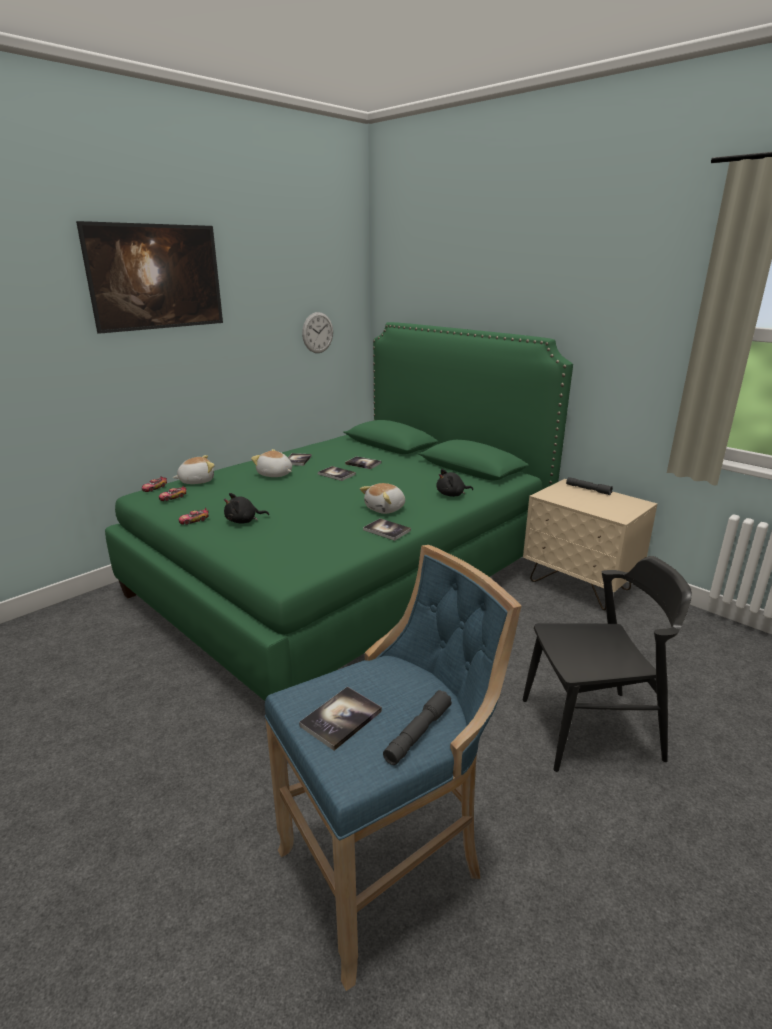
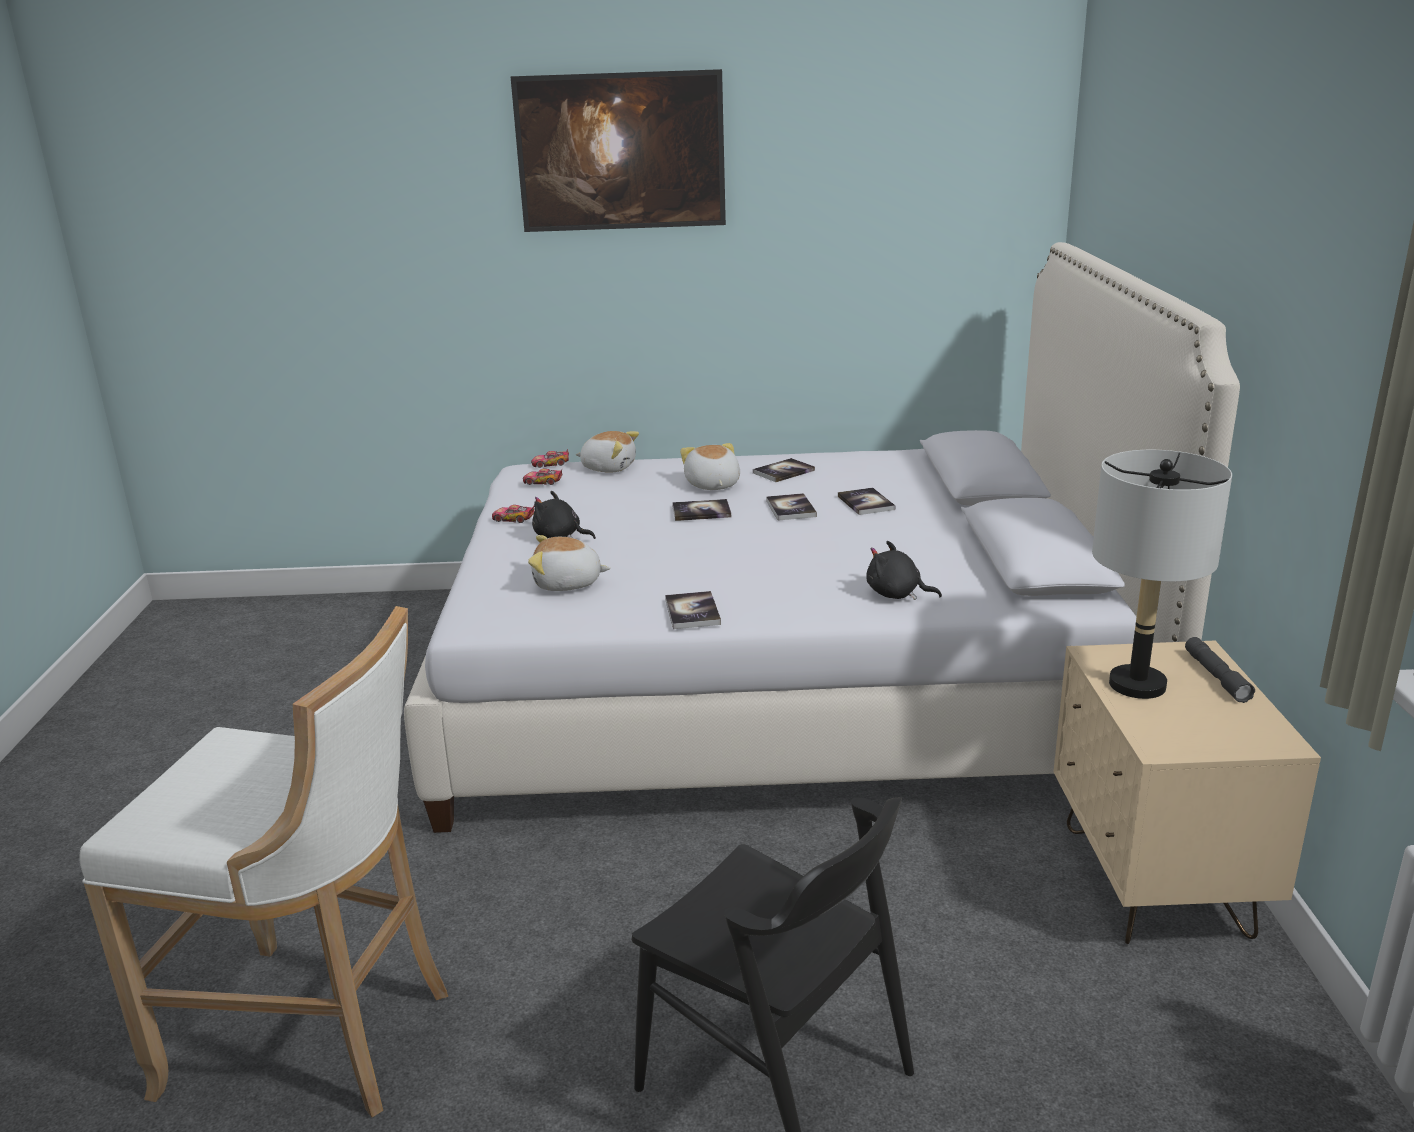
camera: 45 degrees right, 0 degrees up
green bed [105,322,573,701] -> white bed [404,242,1240,833]
blue stool [265,545,521,991] -> white stool [80,606,448,1117]
book [299,686,382,751] -> book moved to [672,499,731,521]
wall clock [302,312,333,353] -> none
plush toy [360,483,405,514] -> plush toy moved to [528,535,611,591]
grey flashlight [383,690,452,765] -> none
none -> grey table lamp [1092,450,1232,699]

